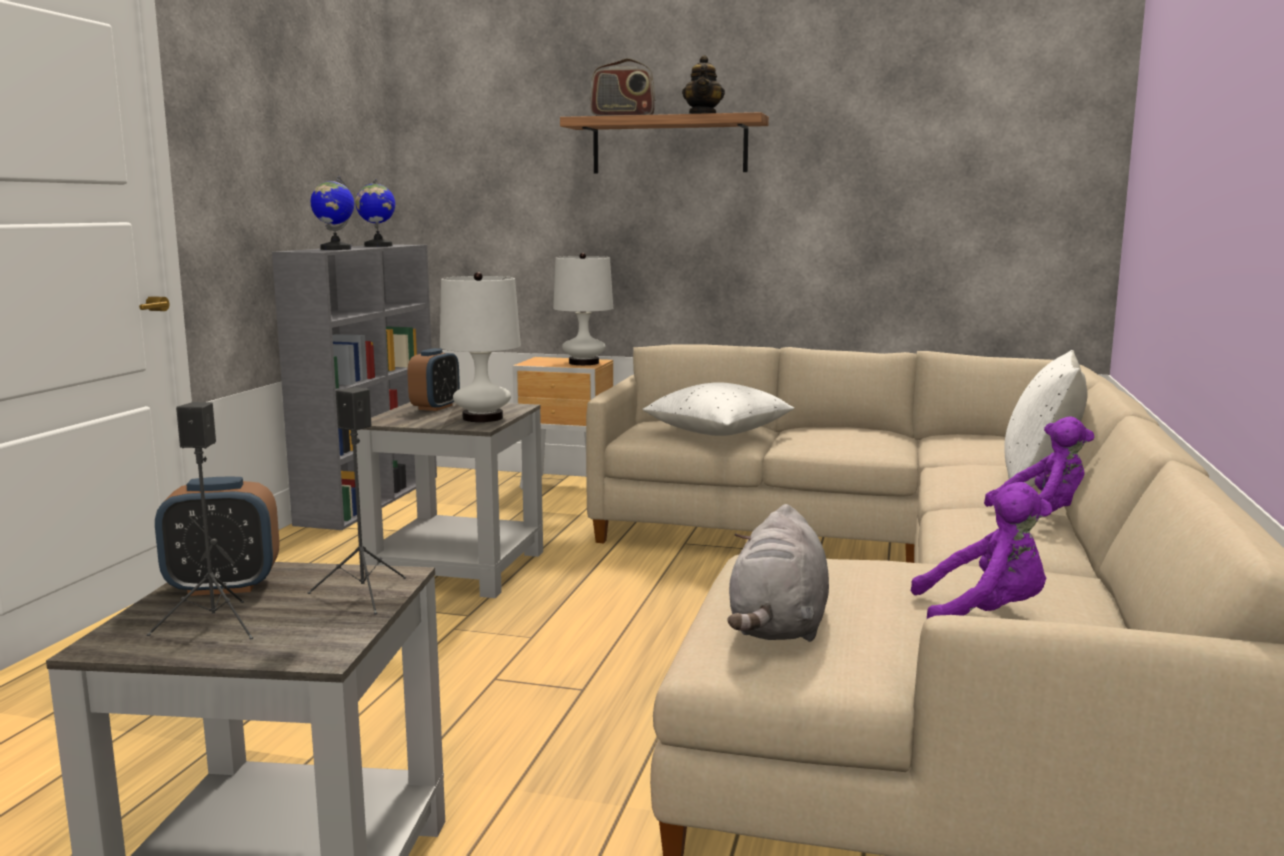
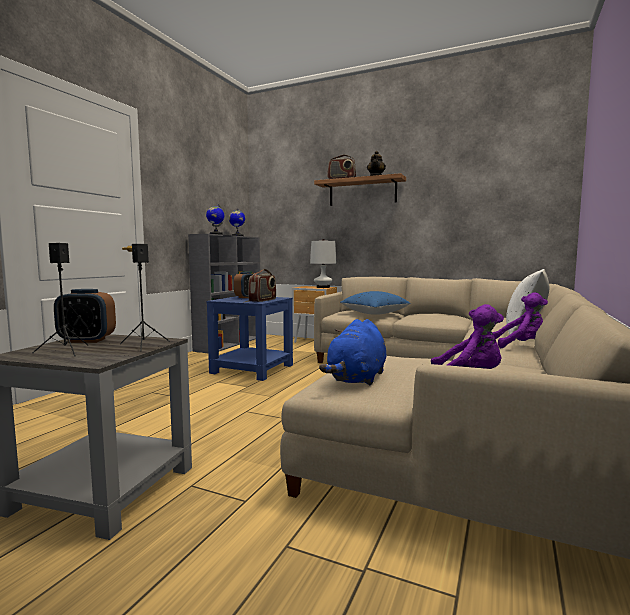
camera: 10 degrees right, 5 degrees down
grey side table [356,402,543,598] -> blue side table [207,296,293,381]
white table lamp [440,272,521,422] -> radio [248,269,276,302]
white pillow [643,382,794,436] -> blue pillow [340,291,411,315]
grey plush toy [727,504,829,642] -> blue plush toy [319,319,387,385]

